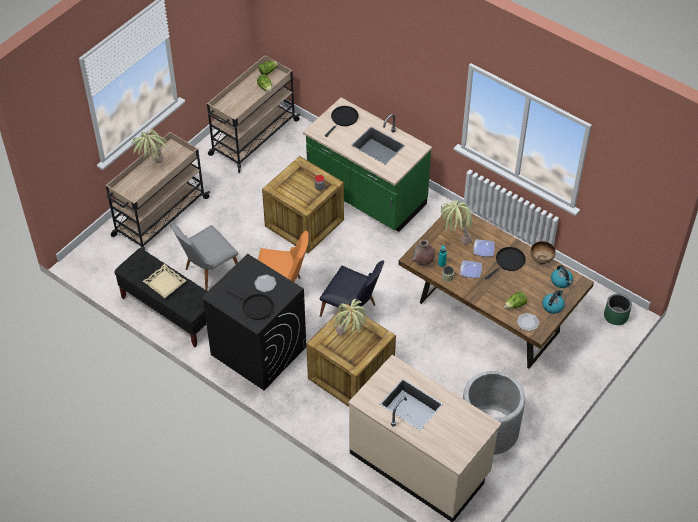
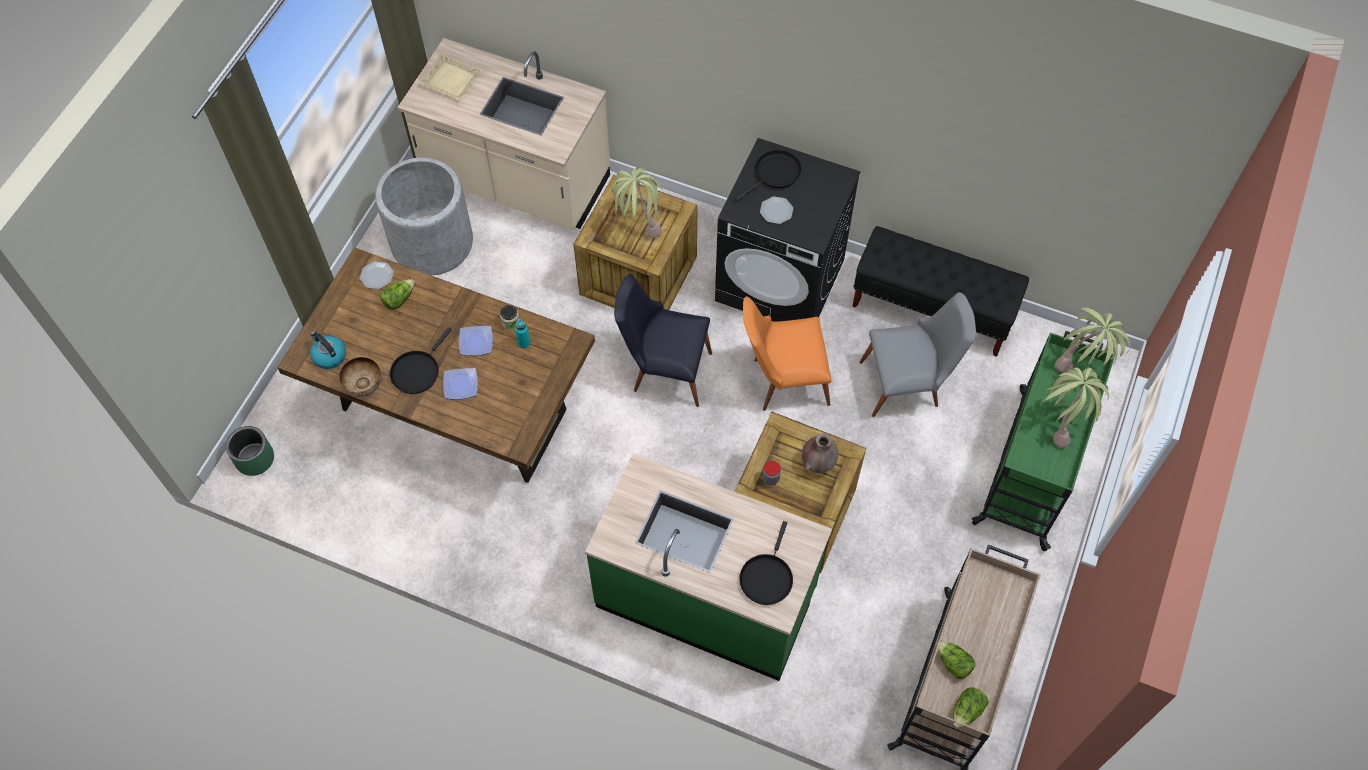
camera: 165 degrees right, 10 degrees up
beige cart [106,132,210,250] -> green cart [972,331,1115,551]
beige tray [143,264,186,298] -> beige tray moved to [418,52,483,100]
grey chair [170,224,238,291] -> grey chair turned 45 degrees clockwise [859,292,976,417]
black frying pan [227,289,274,320] -> black frying pan turned 120 degrees clockwise [735,150,802,201]
brown vase [412,239,435,266] -> brown vase moved to [802,433,839,473]
potted plant [441,200,472,244] -> potted plant moved to [1055,307,1130,373]
kettle [542,289,565,314] -> none

